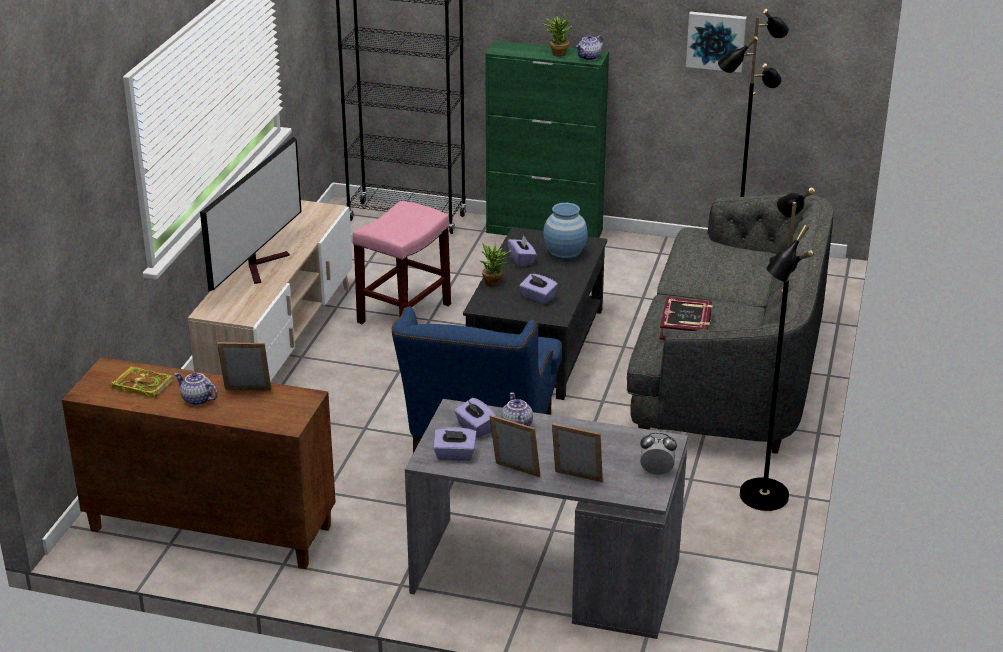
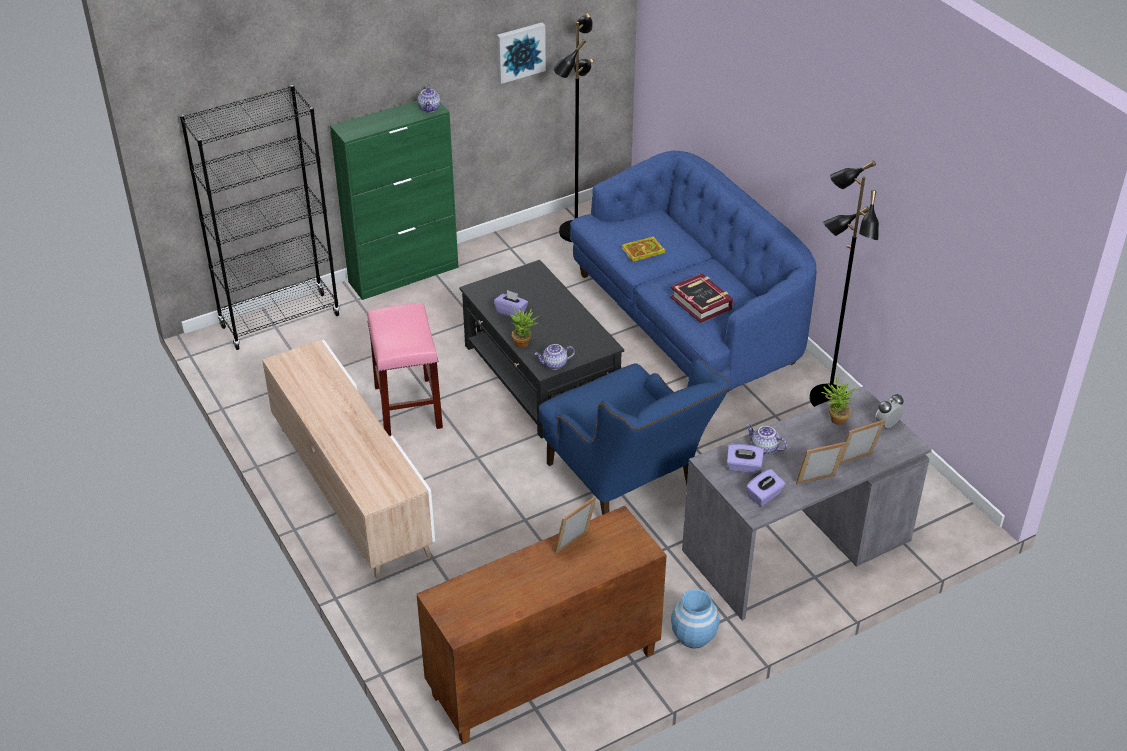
camera: 45 degrees left, 10 degrees up
book [110,367,173,399] -> book moved to [622,237,666,262]
teapot [174,373,218,406] -> teapot moved to [535,344,575,370]
television [200,137,302,292] -> none
purple tissue box [520,274,558,304] -> none
potted plant [542,15,572,57] -> potted plant moved to [821,378,857,425]
blue vase [543,203,588,260] -> blue vase moved to [671,589,720,649]
grey sofa [627,194,833,454] -> blue sofa [570,151,816,392]

